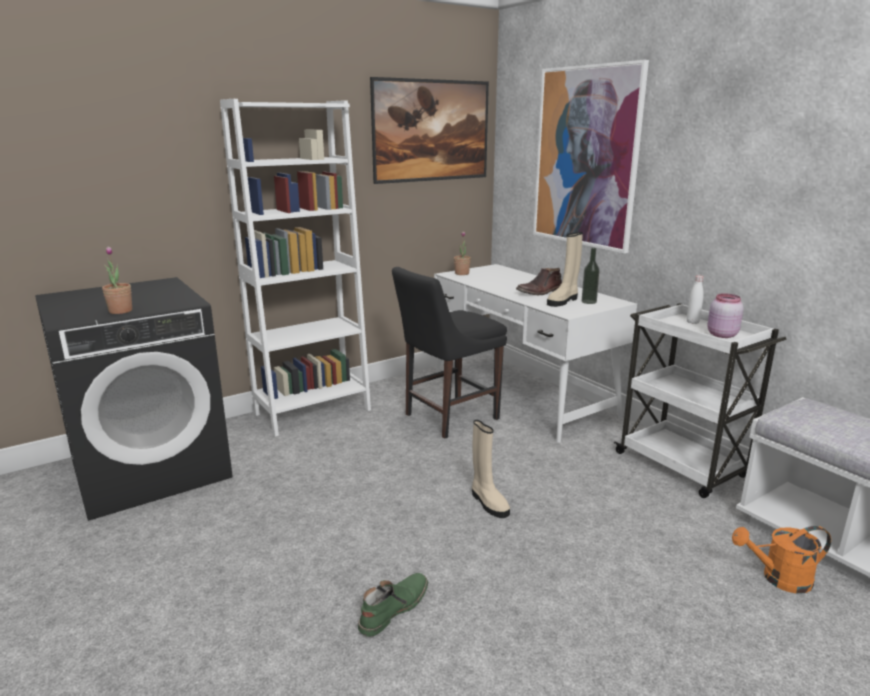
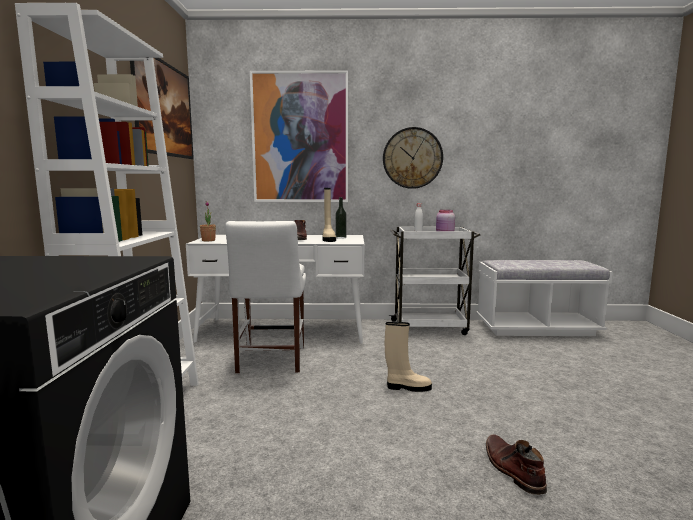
camera: 55 degrees left, 10 degrees down
potted plant [102,247,132,314] -> none
green boot [358,573,428,637] -> brown boot [486,434,547,495]
black chair [392,267,507,439] -> white chair [225,221,306,373]
orange watering can [732,526,831,594] -> none
none -> wall clock [383,127,443,189]

